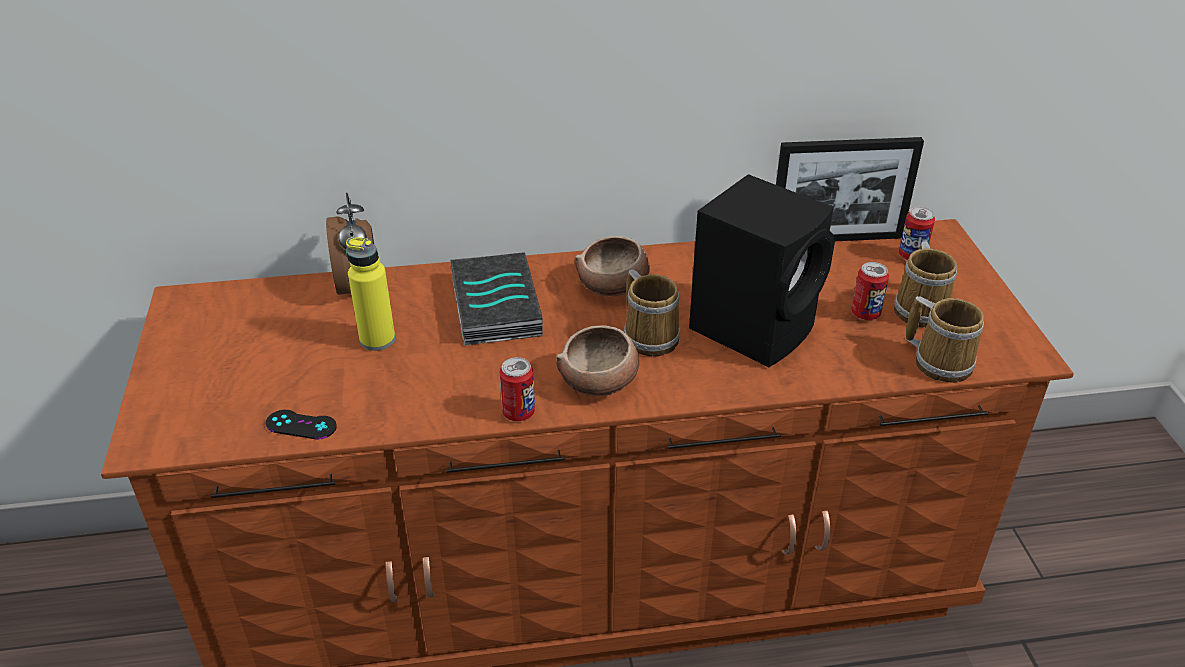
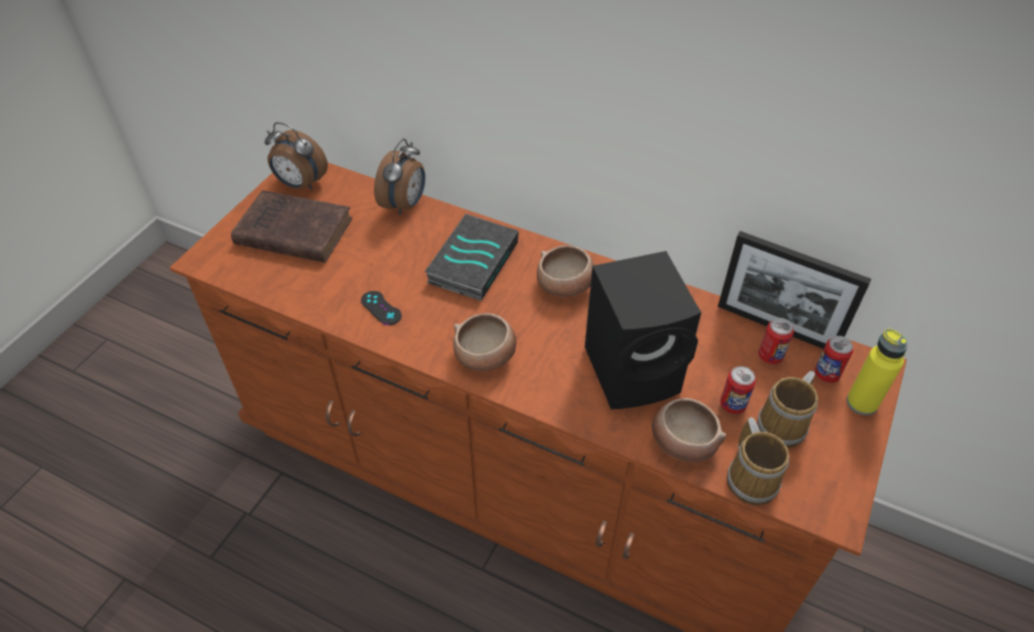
camera: 35 degrees right, 10 degrees up
black game controller [266,410,337,440] -> black game controller moved to [361,291,402,325]
yellow bottle [346,237,395,351] -> yellow bottle moved to [847,328,907,415]
can [499,357,535,421] -> can moved to [758,318,794,364]
mug [624,269,680,356] -> none
none -> brown book [231,190,352,263]
none -> alarm clock [265,122,328,190]
none -> bowl [652,398,726,463]

